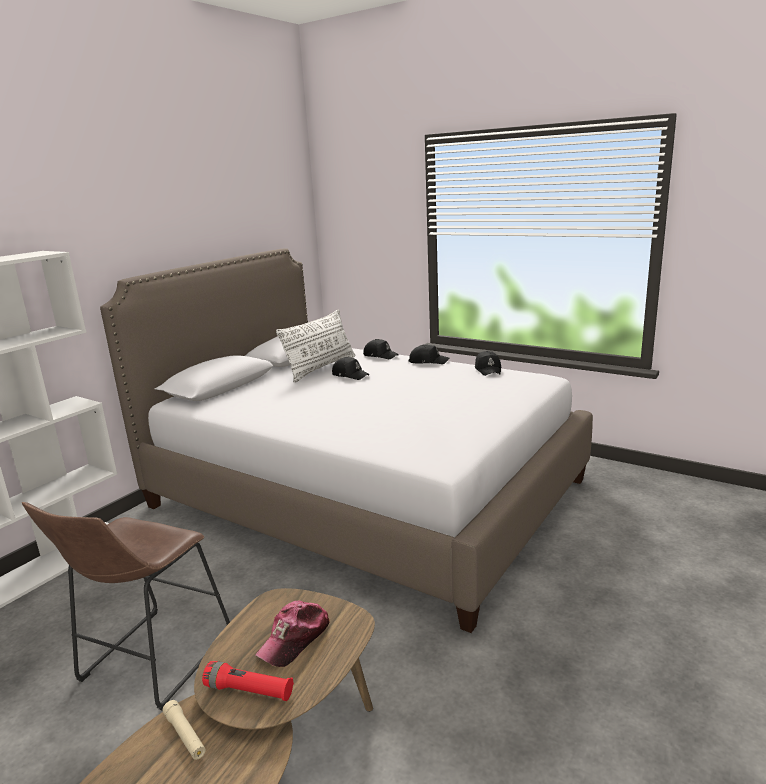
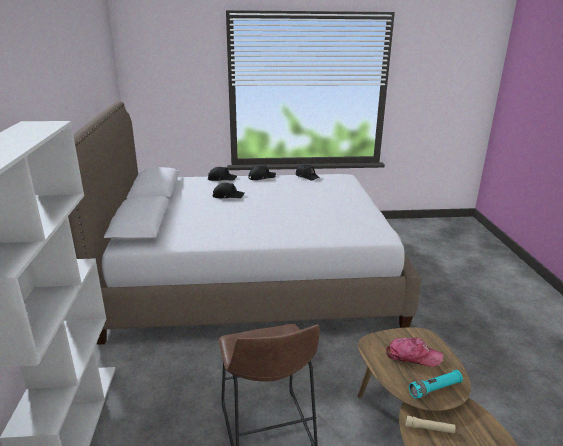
camera: 40 degrees left, 5 degrees up
red flashlight [202,661,294,701] -> turquoise flashlight [409,370,463,399]
cap [255,600,330,667] -> cap turned 75 degrees counterclockwise [386,338,444,367]
white pillow [276,309,356,383] -> none

